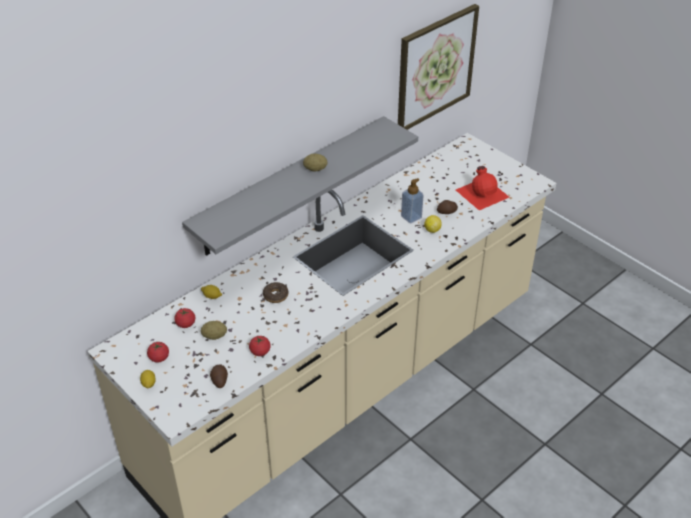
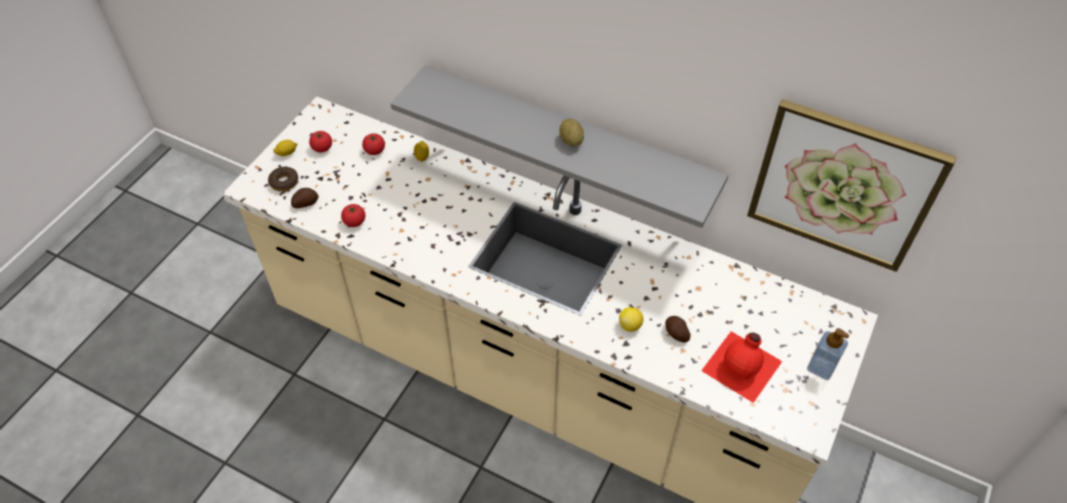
camera: 70 degrees right, 10 degrees up
potato [201,321,227,340] -> none
donut [263,282,288,303] -> donut moved to [268,167,298,192]
soap dispenser [401,178,424,223] -> soap dispenser moved to [807,328,849,380]

